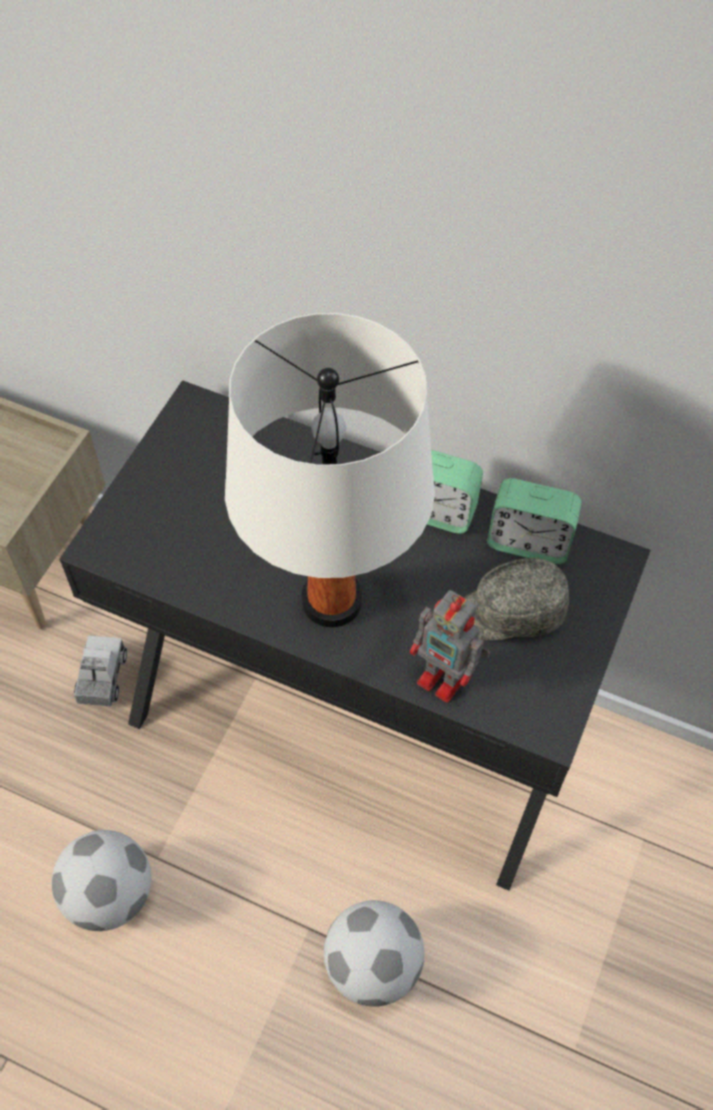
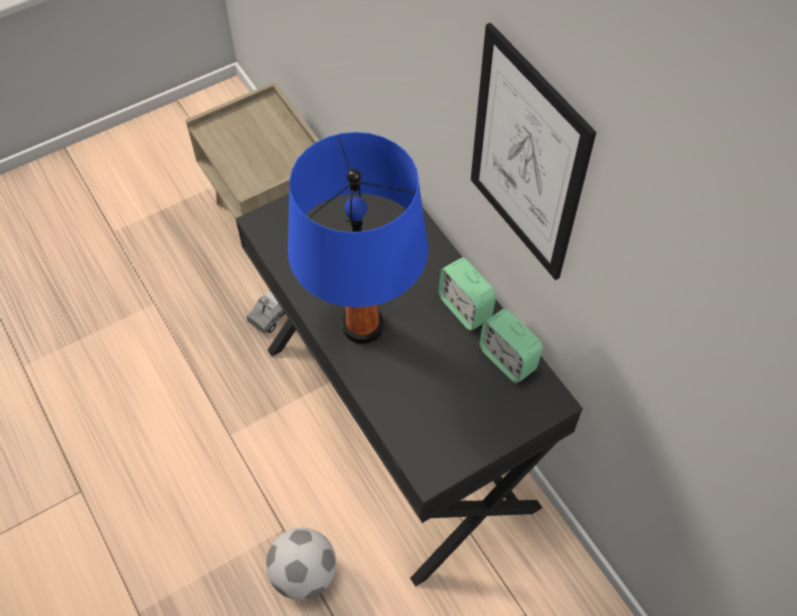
camera: 35 degrees right, 0 degrees up
football [52,830,151,931] -> none
white table lamp [225,313,435,627] -> blue table lamp [288,132,429,344]
toy robot [410,590,490,703] -> none
grey cap [464,558,569,640] -> none
none -> picture [471,23,596,280]

